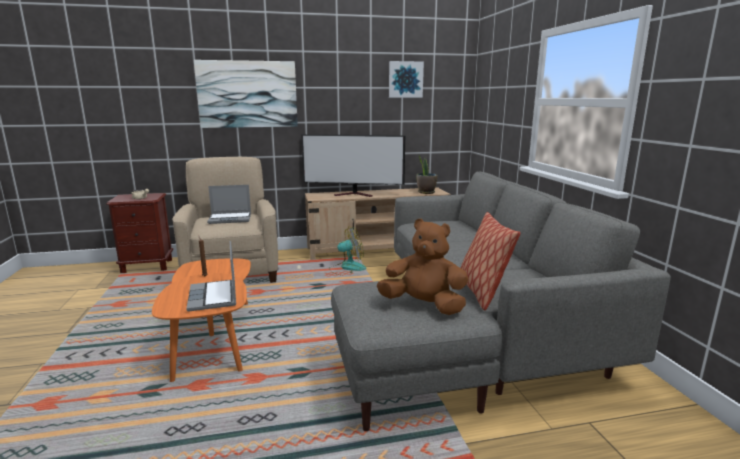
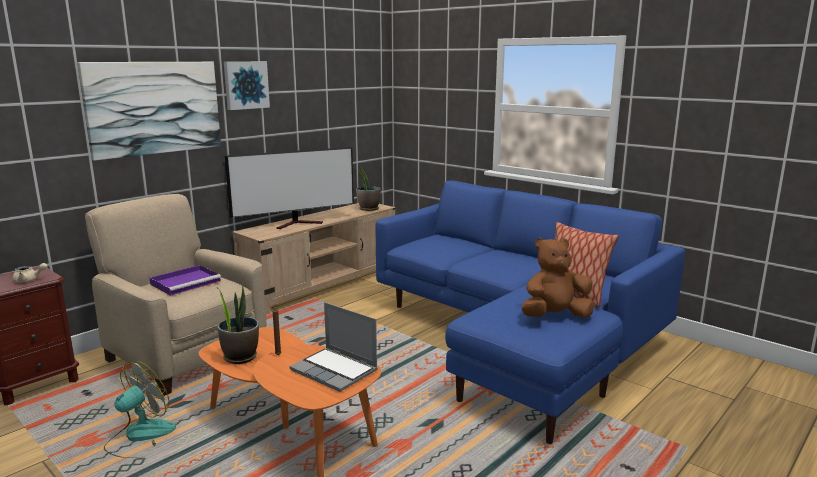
camera: 35 degrees left, 0 degrees up
laptop [207,185,251,224] -> purple tray [150,265,221,296]
fan [329,226,366,276] -> fan moved to [104,361,176,458]
grey sofa [331,171,671,431] -> blue sofa [376,180,685,444]
picture [389,61,424,98] -> picture moved to [224,61,270,110]
none -> potted plant [218,285,259,364]

